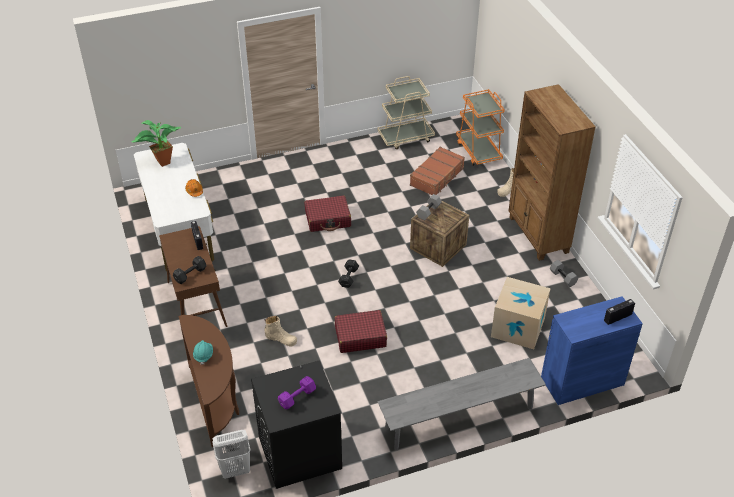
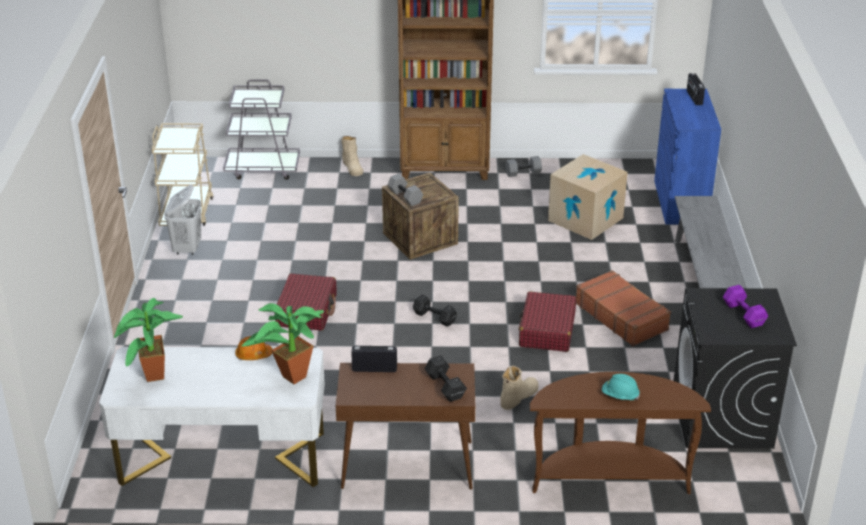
camera: 70 degrees left, 10 degrees down
white laundry basket [212,430,251,479] -> white laundry basket moved to [164,185,202,255]
brown suitcase [410,147,465,195] -> brown suitcase moved to [576,270,671,346]
orange cart [456,89,505,166] -> grey cart [223,79,300,180]
none -> potted plant [242,303,324,384]

